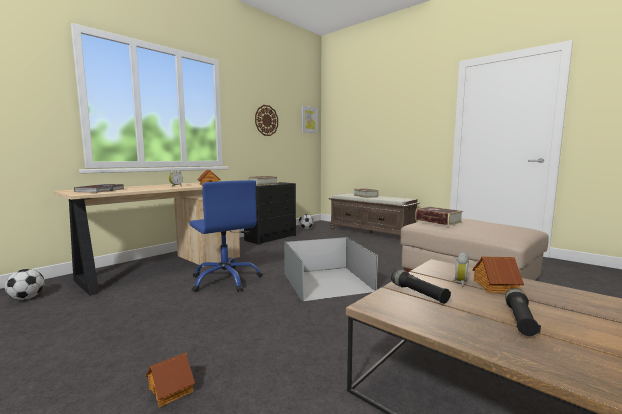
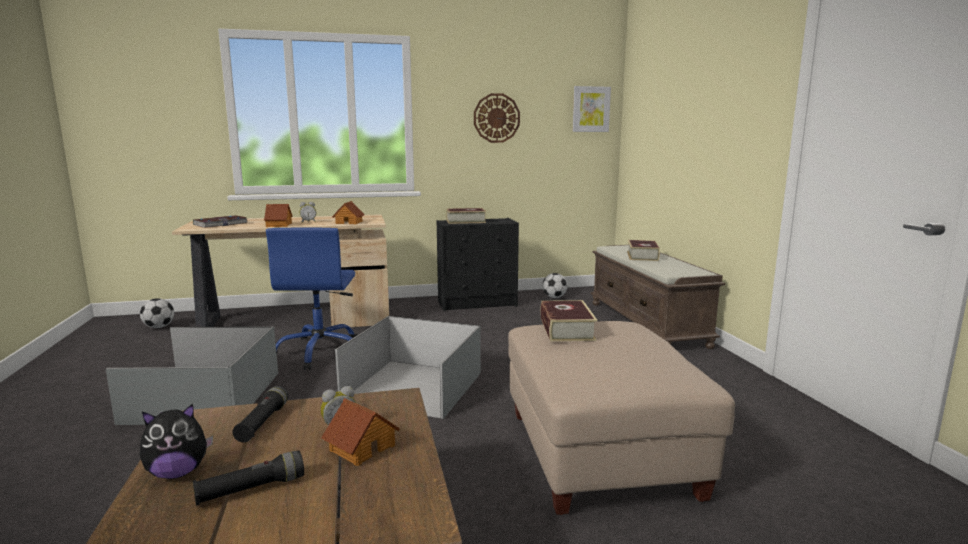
camera: 35 degrees right, 5 degrees up
toy house [146,352,195,408] -> toy house moved to [264,204,293,227]
none -> grey storage box [106,326,278,425]
none -> plush toy [140,404,213,479]

